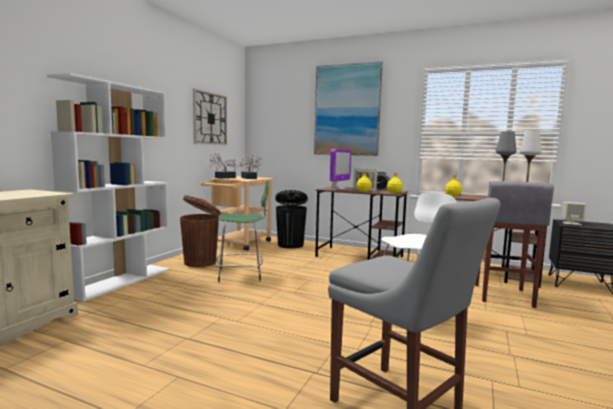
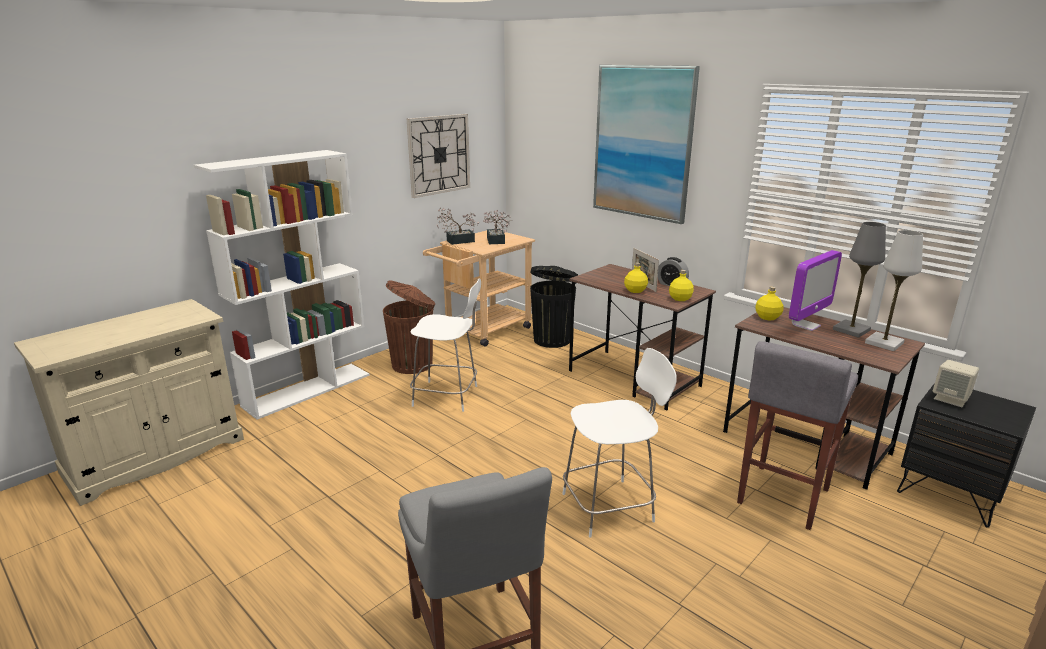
camera: 20 degrees right, 15 degrees up
green chair [216,181,269,282] -> white chair [410,279,481,412]
monitor [330,149,351,189] -> monitor moved to [789,250,842,331]

